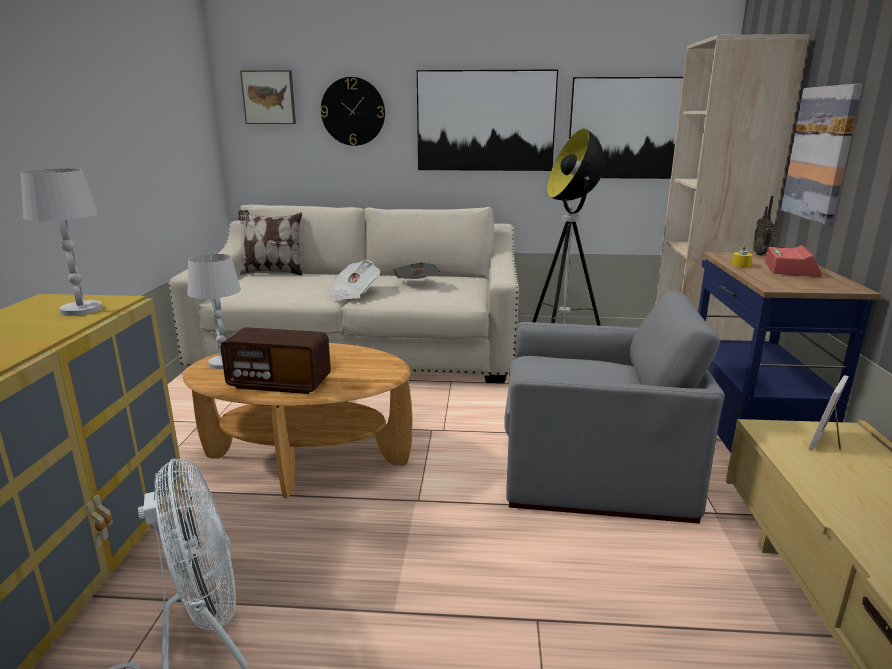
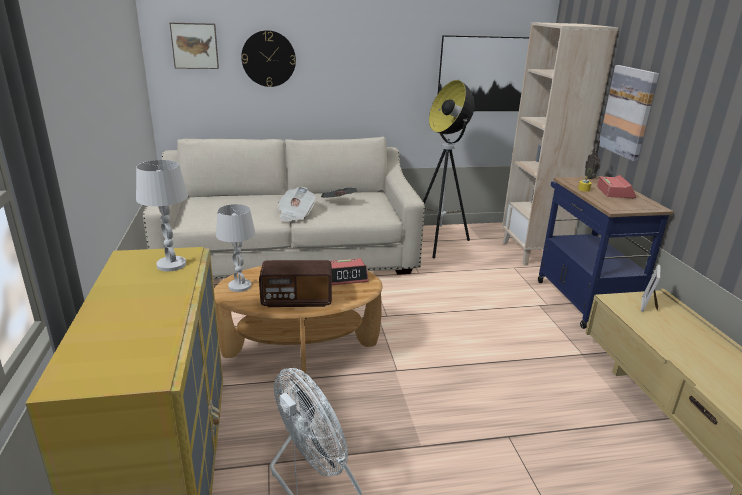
camera: 15 degrees left, 5 degrees up
pillow [238,210,302,275] -> none
picture [417,69,558,171] -> none
grey armchair [504,291,725,524] -> none
none -> alarm clock [330,258,369,285]

